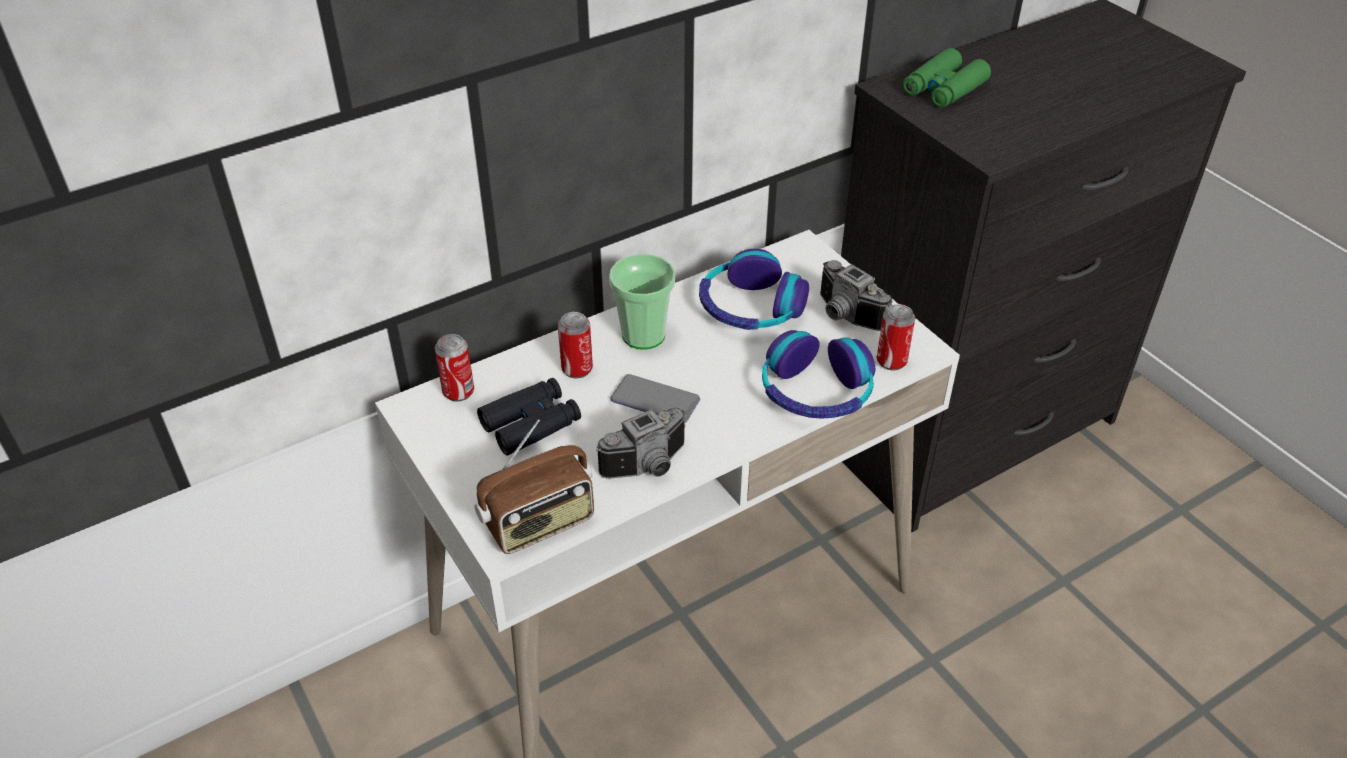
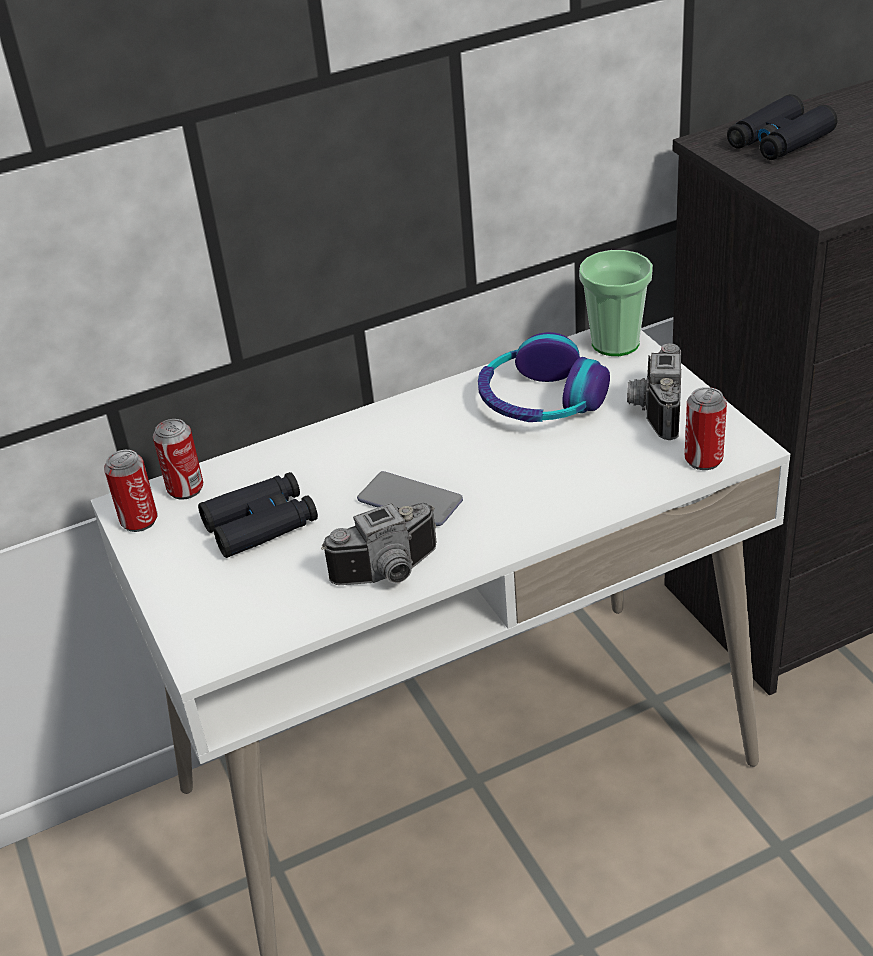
camera: 10 degrees right, 5 degrees down
radio [475,419,594,554] -> none
can [558,312,593,378] -> can moved to [104,450,157,532]
cup [609,254,676,350] -> cup moved to [579,250,653,356]
headphones [762,330,875,419] -> none
camera [820,260,892,331] -> camera turned 45 degrees clockwise [627,343,681,440]
green binoculars [903,48,991,108] -> black binoculars [727,94,837,160]

